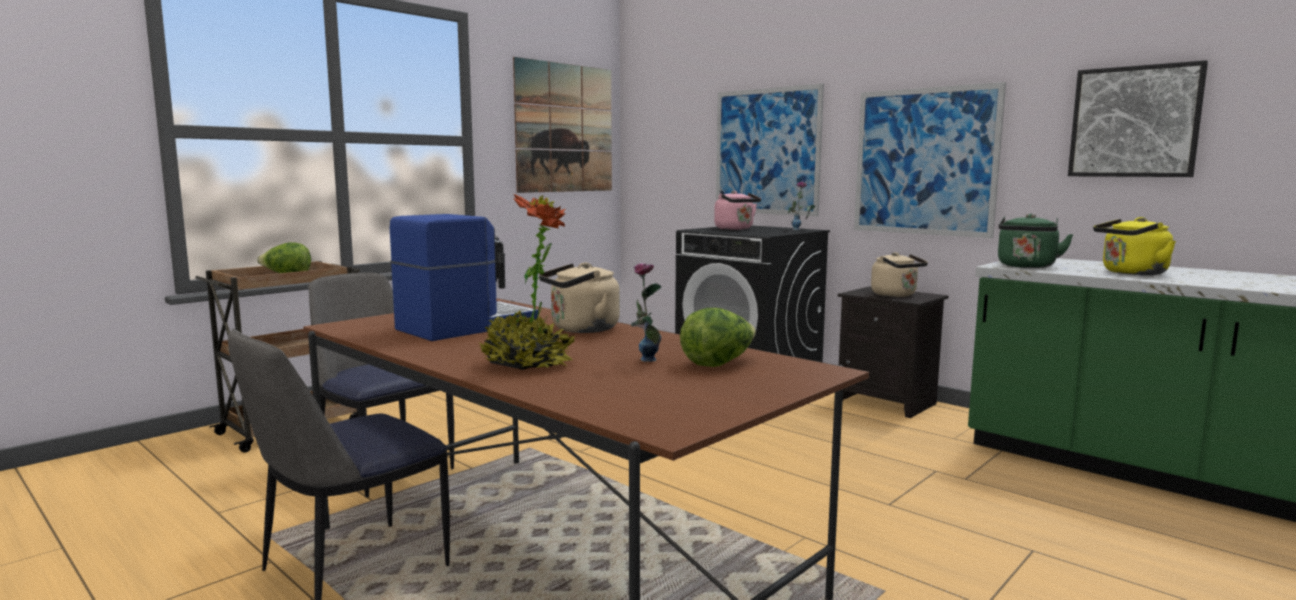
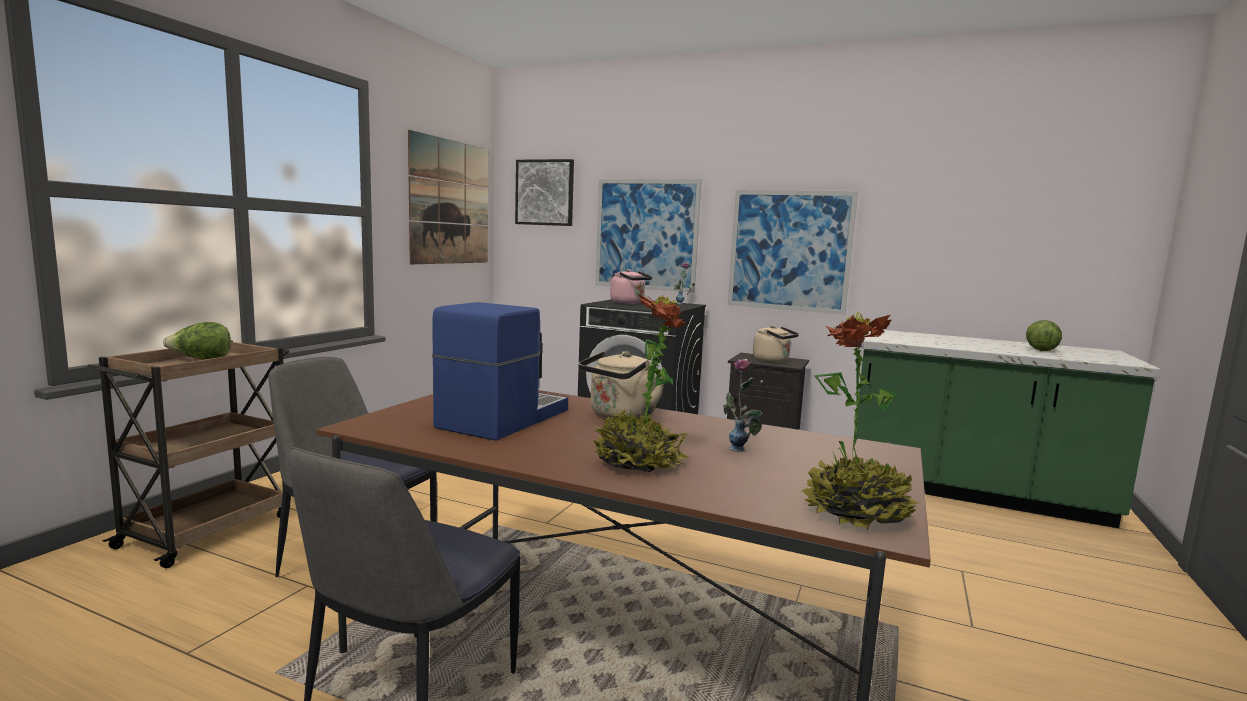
camera: 20 degrees left, 0 degrees up
lettuce [680,308,756,367] -> lettuce moved to [1026,320,1062,351]
green kettle [998,214,1074,268] -> none
picture [1068,60,1208,177] -> picture moved to [515,159,574,226]
yellow kettle [1093,217,1176,275] -> none
none -> potted plant [801,312,922,530]

